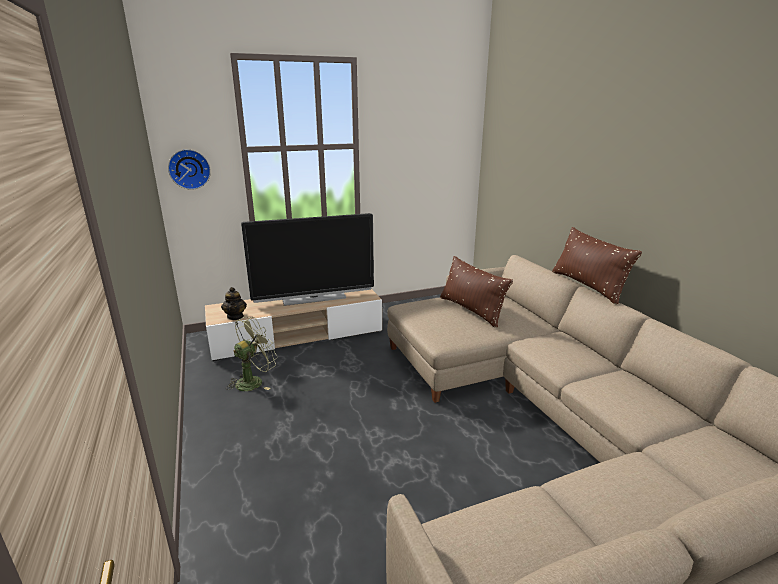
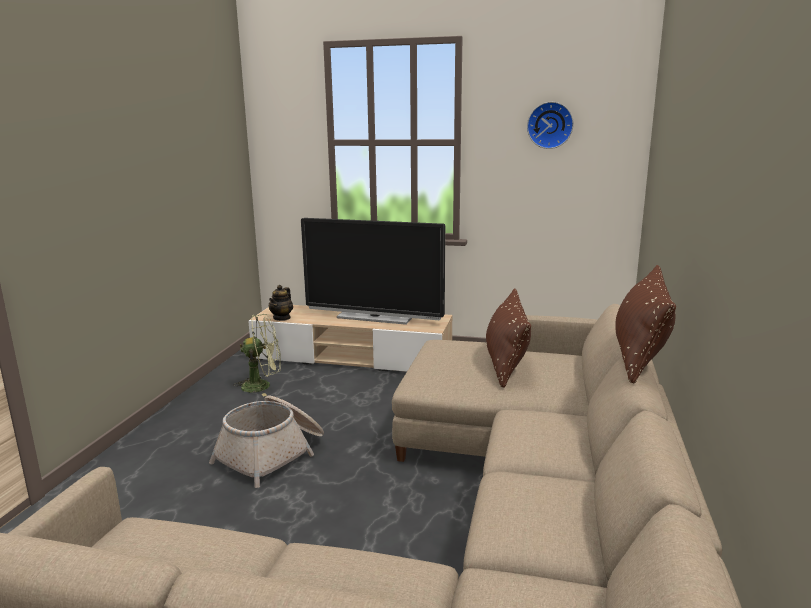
camera: 35 degrees right, 5 degrees down
wall clock [168,149,211,190] -> wall clock moved to [527,102,574,149]
none -> basket [209,396,324,488]

